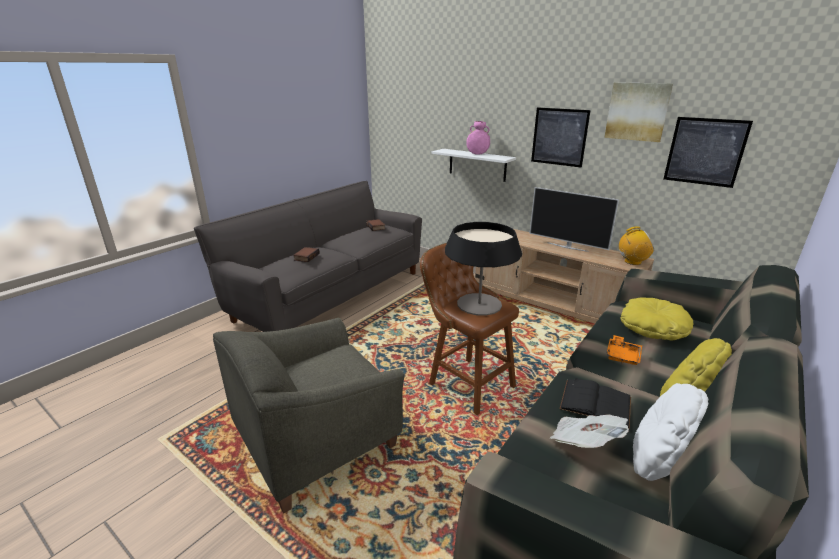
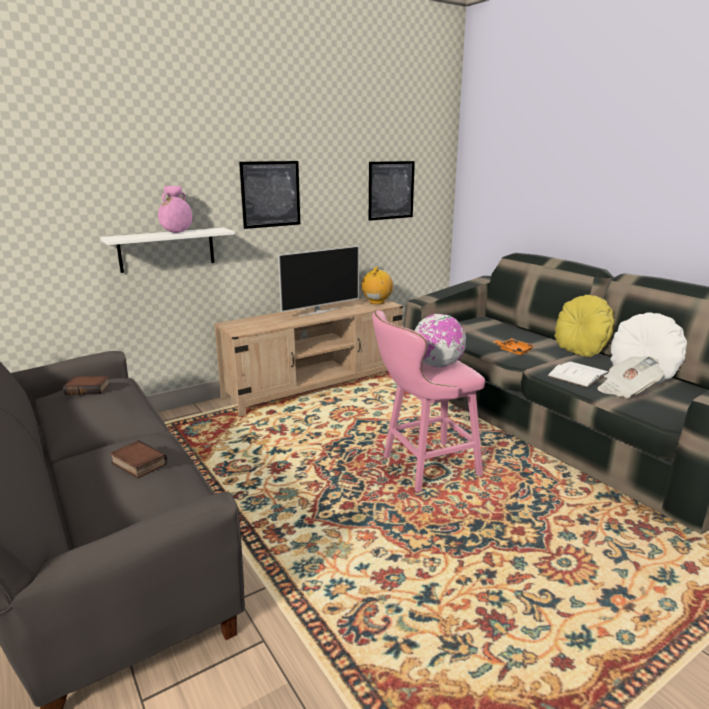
camera: 70 degrees left, 5 degrees down
grey armchair [213,318,404,513] -> none
brown stool [420,243,519,415] -> pink stool [372,310,485,492]
table lamp [445,222,522,316] -> globe [414,314,466,367]
black book [560,378,631,429] -> white book [547,361,609,388]
picture [604,82,673,142] -> none
yellow pillow [620,298,693,340] -> none

